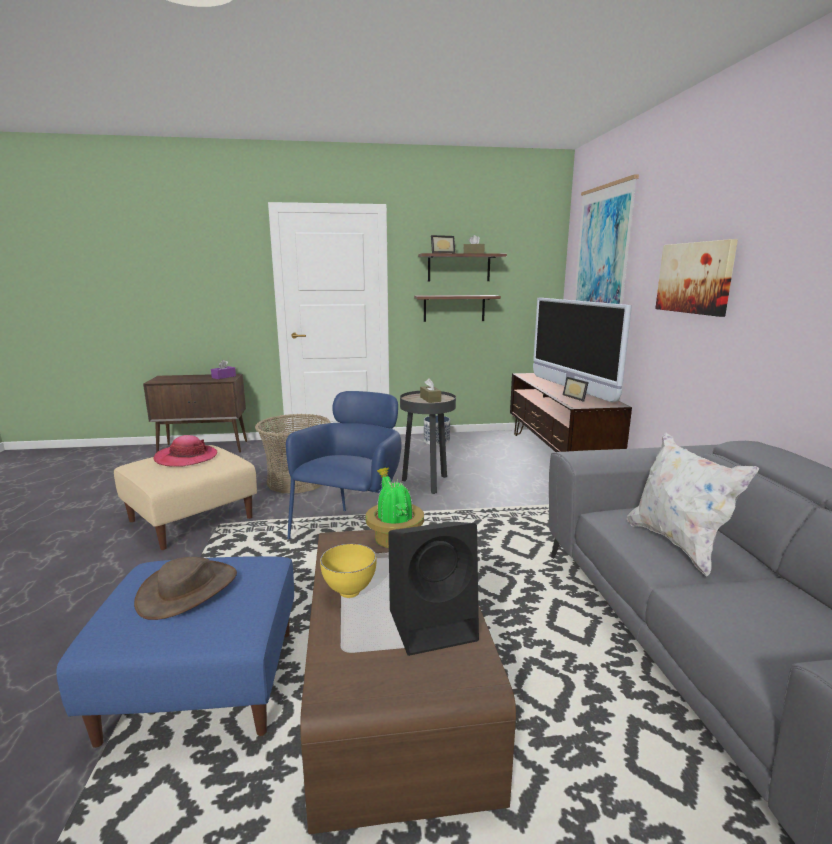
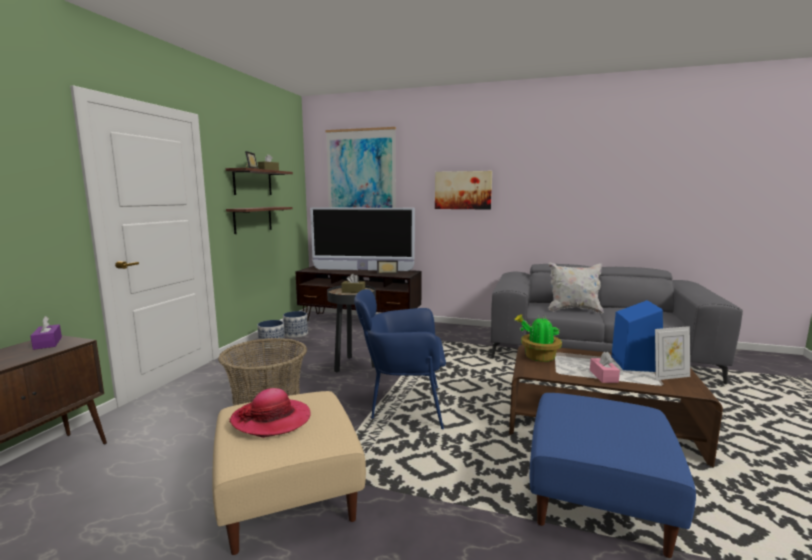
camera: 65 degrees left, 5 degrees down
brown hat [134,557,237,620] -> none
blue armchair [286,391,402,539] -> blue armchair turned 45 degrees counterclockwise [354,289,446,429]
yellow bowl [320,544,376,598] -> pink tissue box [590,352,620,383]
black speaker [388,522,479,656] -> blue speaker [612,300,663,372]
none -> planter [283,311,308,338]
none -> picture frame [655,326,690,380]

